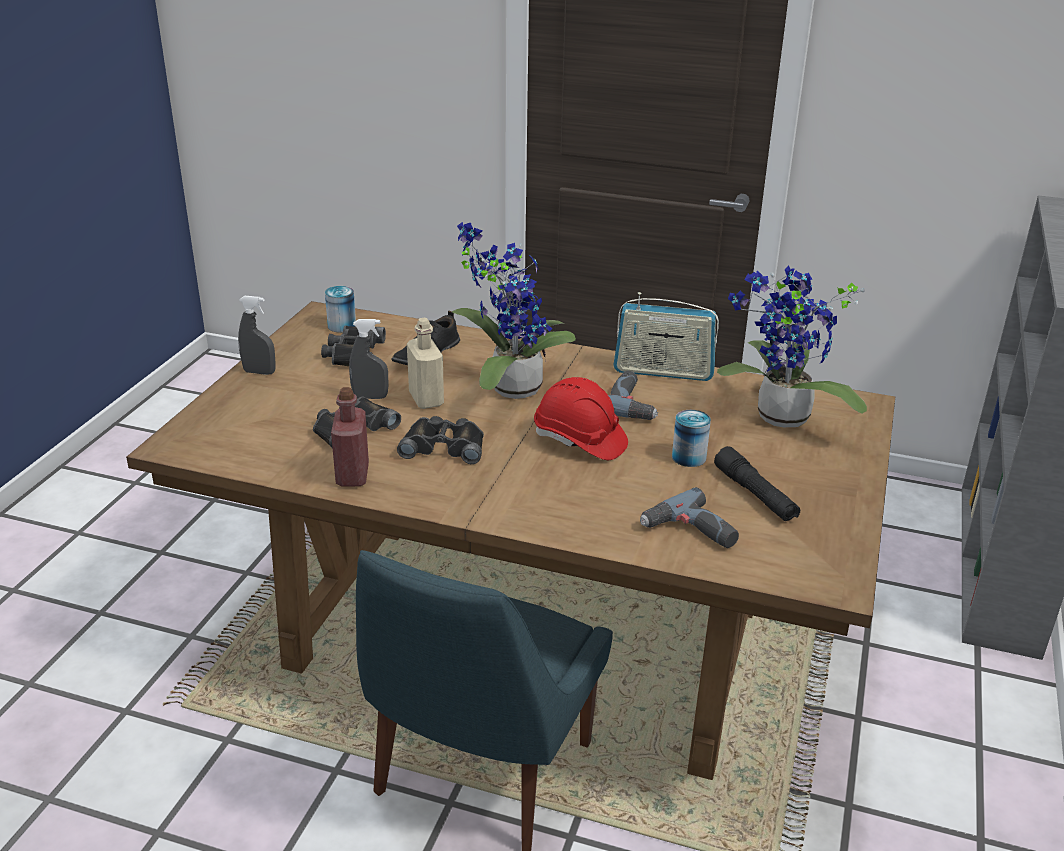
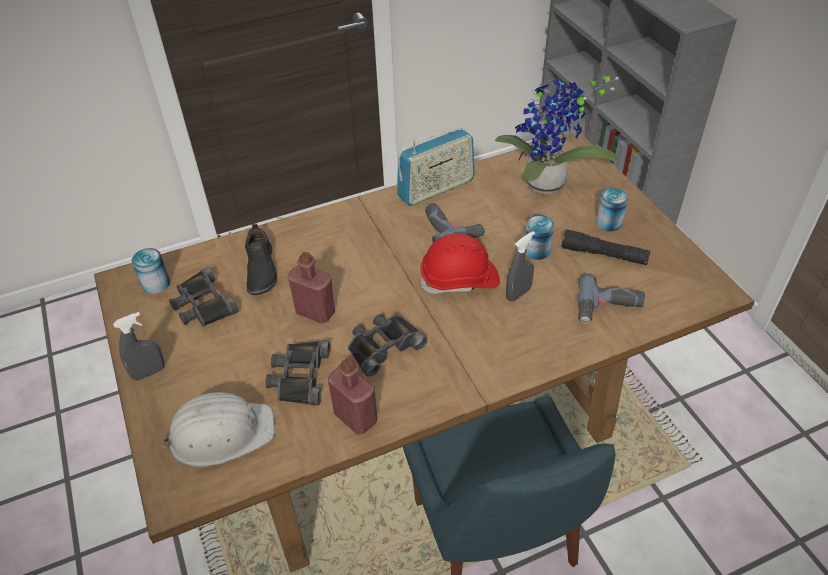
camera: 40 degrees left, 15 degrees up
grey spray bottle [349,319,389,399] -> grey spray bottle moved to [506,231,535,301]
beige bottle [407,318,444,409] -> red bottle [288,252,335,324]
potted plant [452,222,576,399] -> none
none -> white hard hat [159,392,275,467]
none -> can [596,188,628,232]

